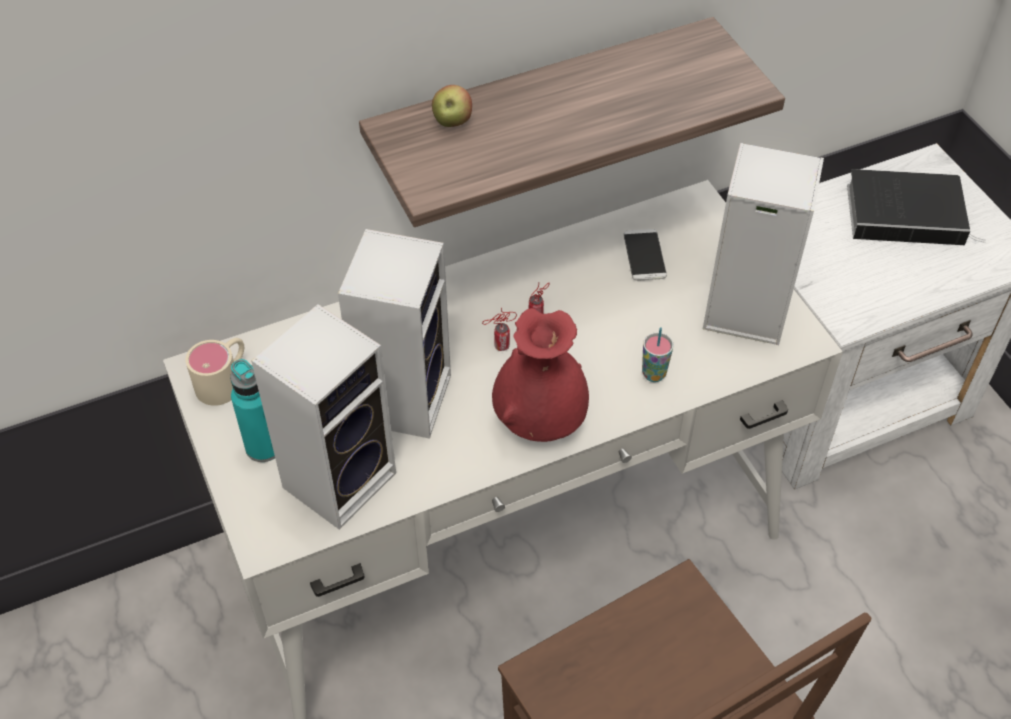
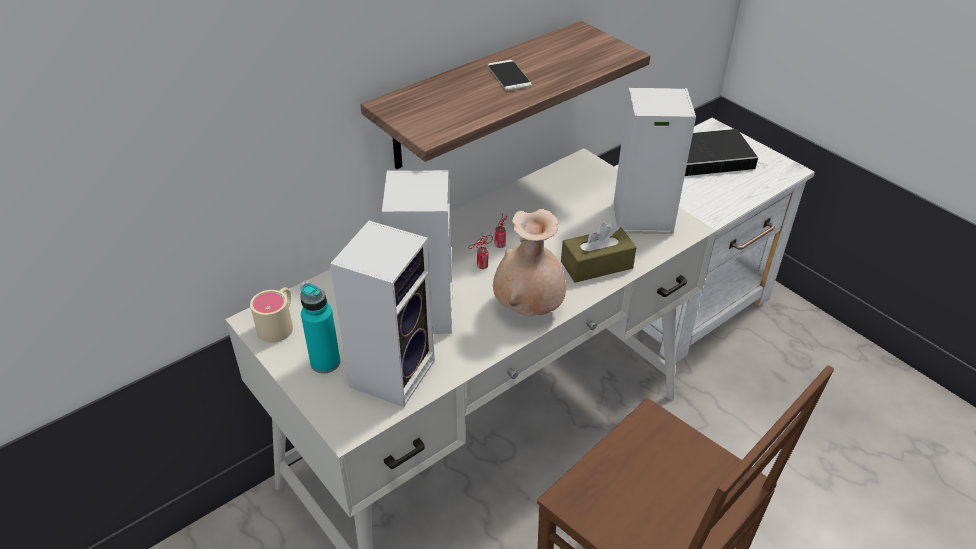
camera: 15 degrees left, 10 degrees down
apple [432,85,472,127] -> none
red vase [492,308,589,442] -> beige vase [493,209,566,316]
phone [623,229,667,281] -> phone moved to [488,60,532,91]
cup [642,327,674,382] -> brown tissue box [561,223,637,283]

